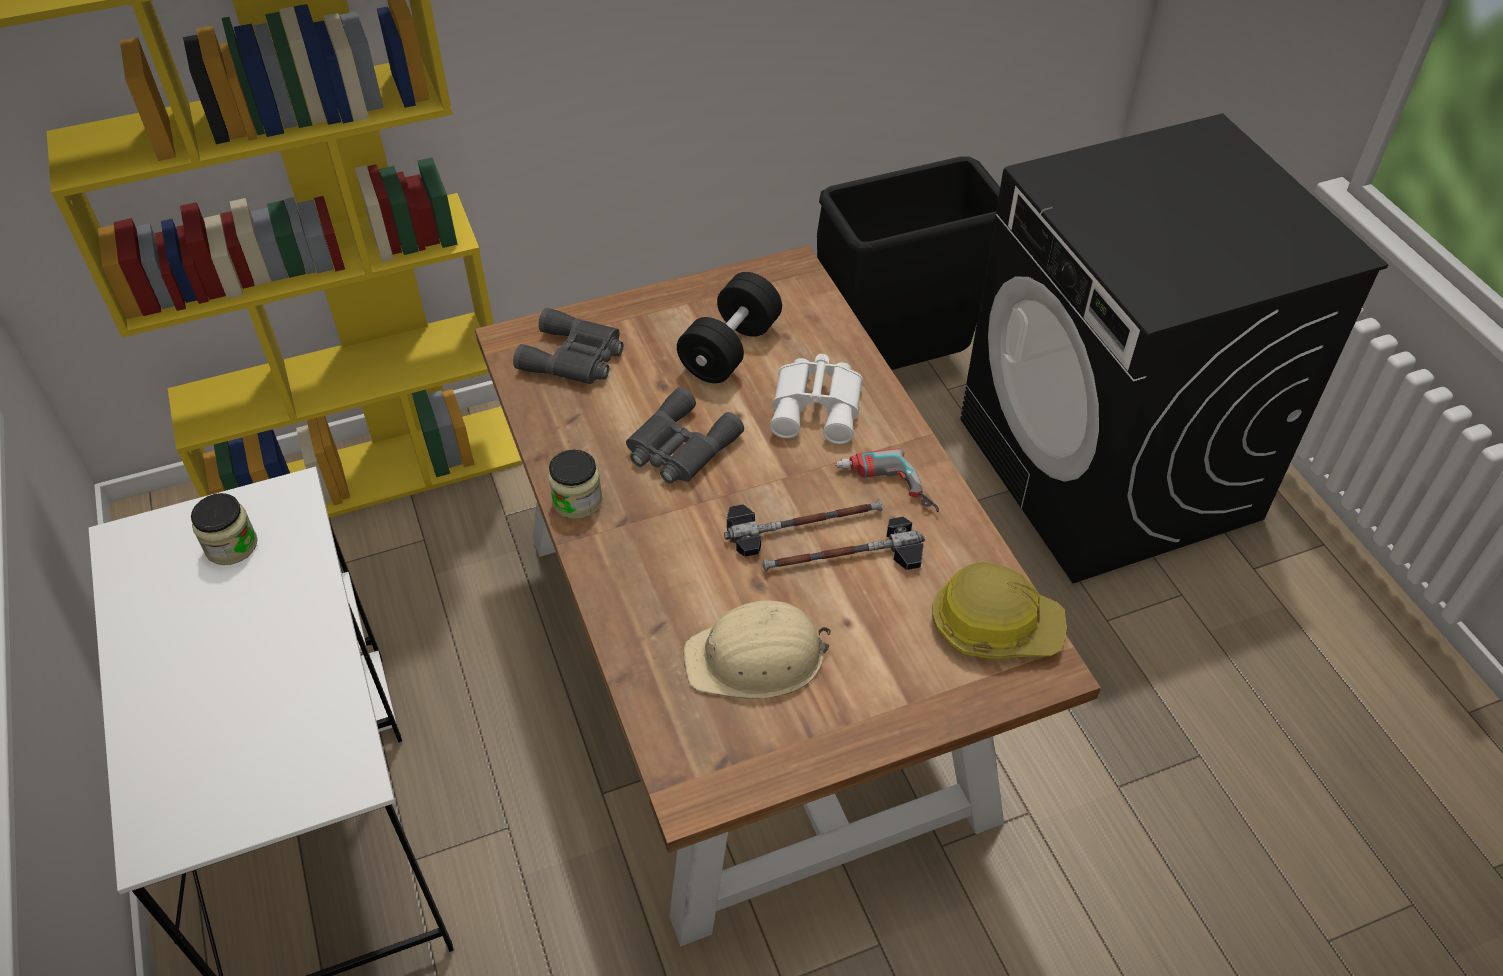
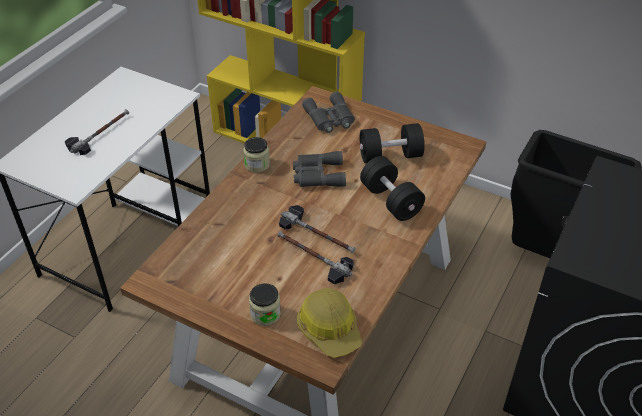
camera: 50 degrees right, 5 degrees down
jar [191,493,258,565] -> jar moved to [249,283,281,326]
beige hard hat [683,600,831,699] -> none
white binoculars [770,354,863,444] -> black dumbbell [360,156,425,221]
power drill [835,448,939,512] -> none
none -> hammer [65,109,129,155]

